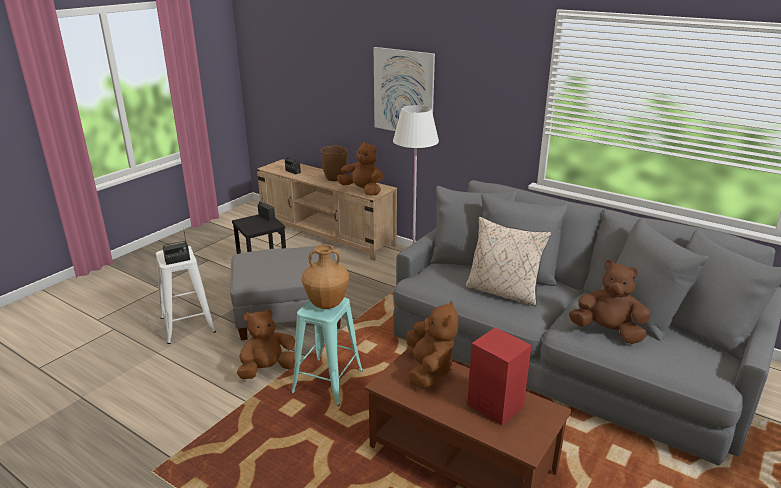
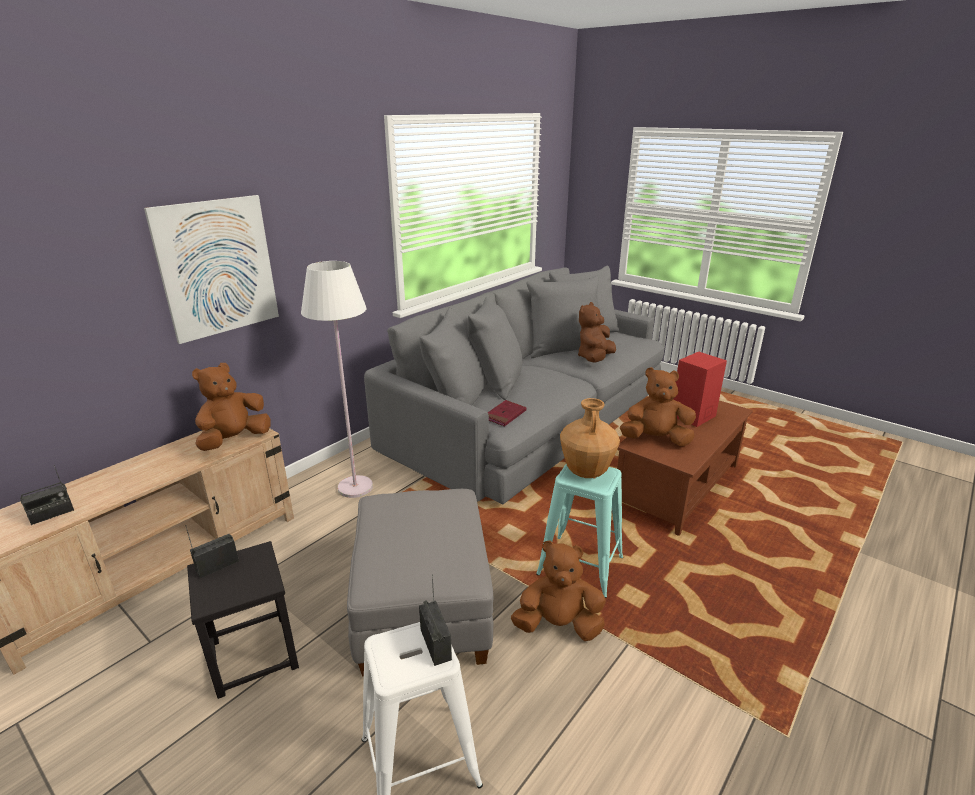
camera: 85 degrees left, 0 degrees up
brown plush toy [237,309,295,379] -> brown plush toy turned 120 degrees clockwise [511,540,606,641]
brown vase [321,145,347,181] -> none
beige pillow [466,217,551,306] -> none
none -> red book [488,400,527,426]

